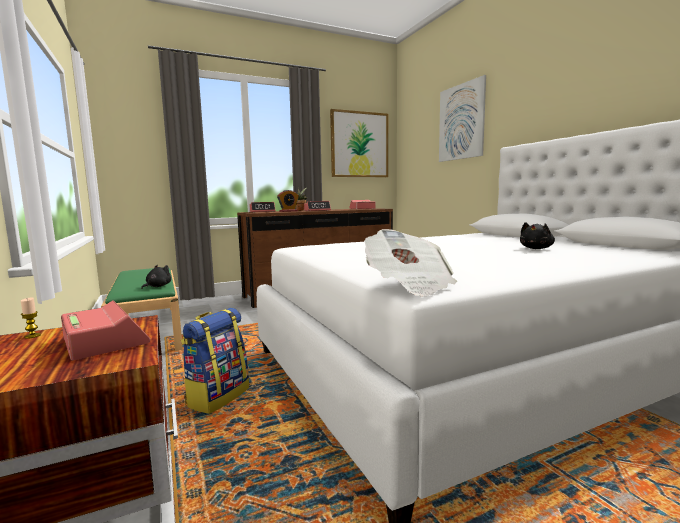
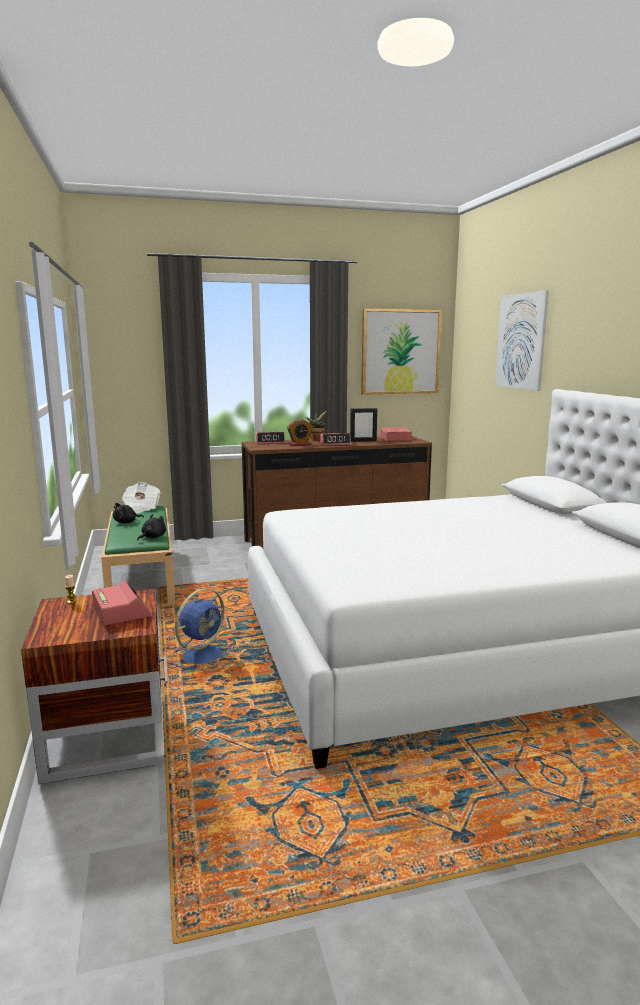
camera: 10 degrees right, 5 degrees up
backpack [181,308,249,414] -> blue fan [169,588,224,670]
newspaper [364,229,457,297] -> newspaper moved to [122,482,161,513]
black plush toy [520,222,555,249] -> black plush toy moved to [113,503,144,523]
none -> picture frame [350,408,377,442]

